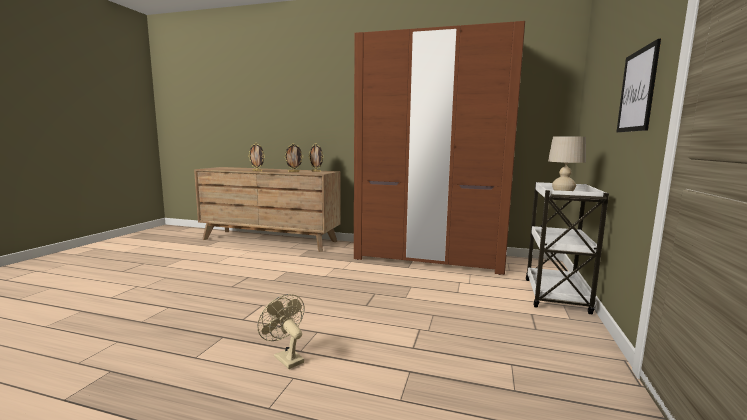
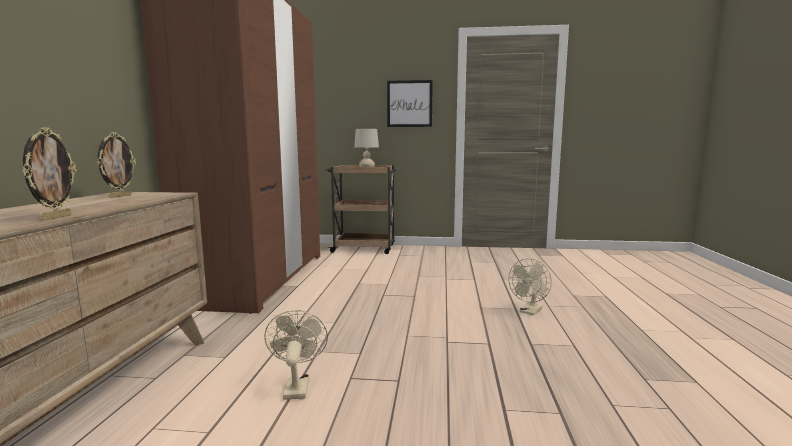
camera: 100 degrees left, 0 degrees up
picture frame [284,143,303,172] -> none
white cart [526,182,609,314] -> brown cart [326,165,399,254]
none -> beige fan [264,310,328,400]

